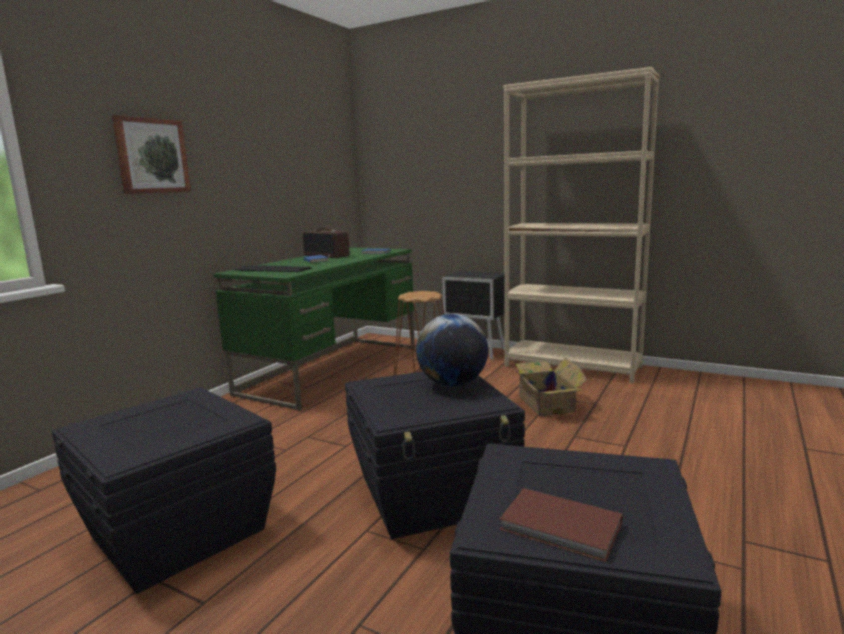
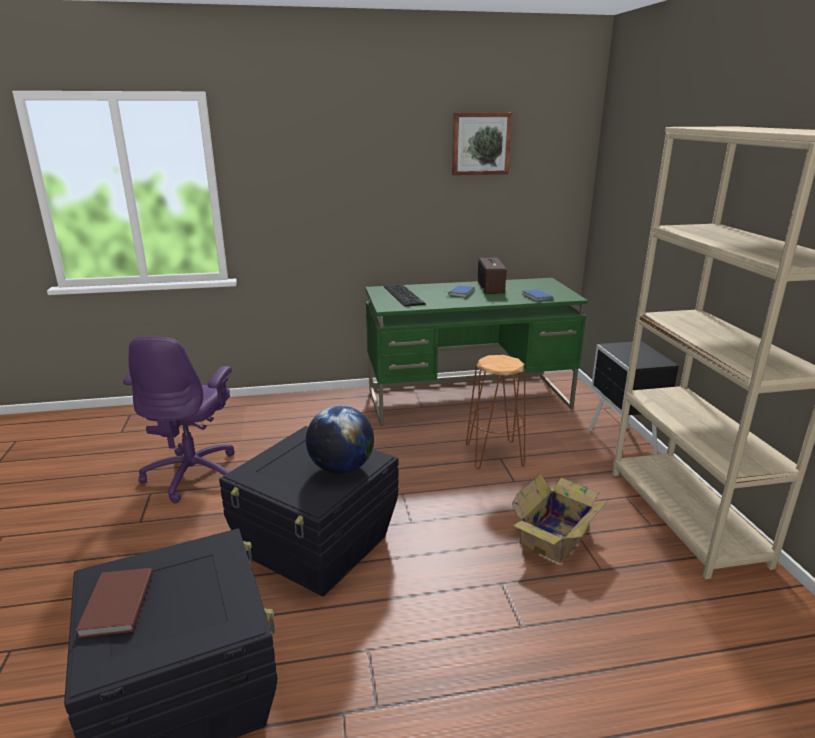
camera: 50 degrees right, 10 degrees up
black storage box [52,387,276,594] -> purple office chair [123,336,235,504]
picture [112,115,191,194] -> picture moved to [452,113,512,175]

